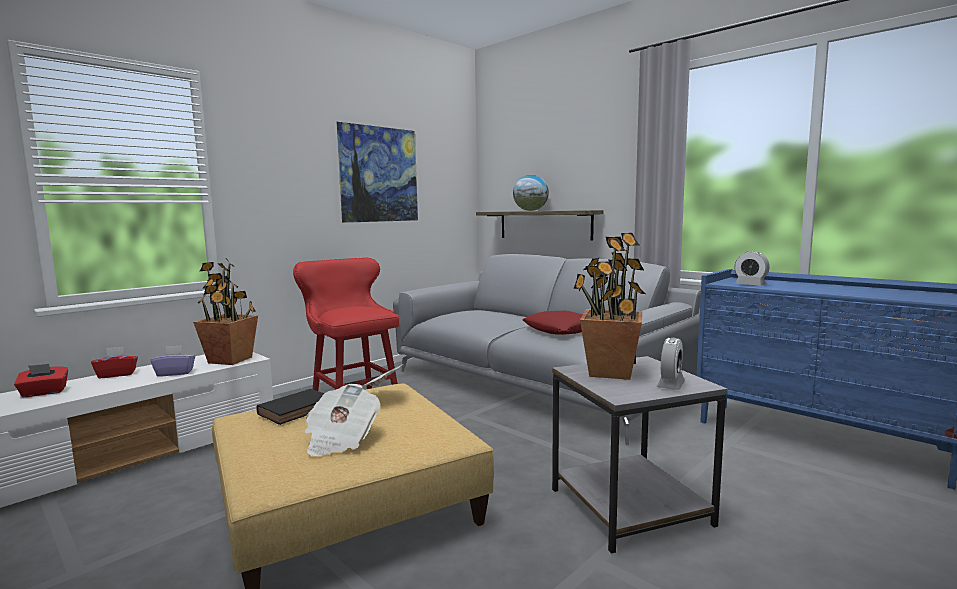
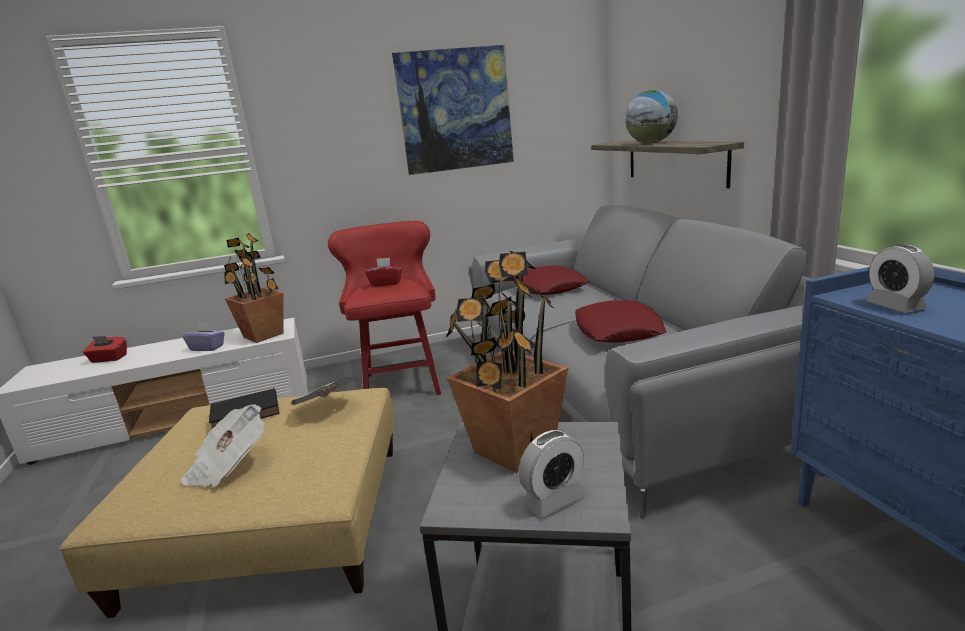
camera: 30 degrees right, 10 degrees up
red tissue box [91,346,138,378] -> red tissue box moved to [365,258,402,286]
none -> red pillow [514,265,589,295]

